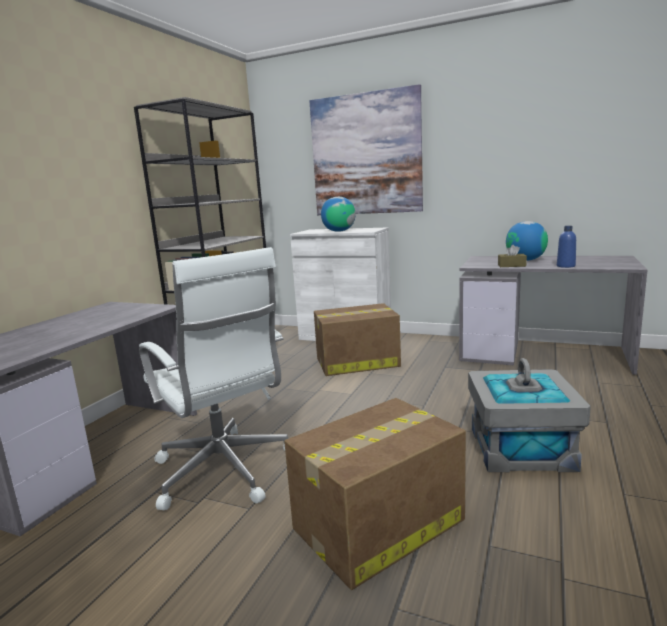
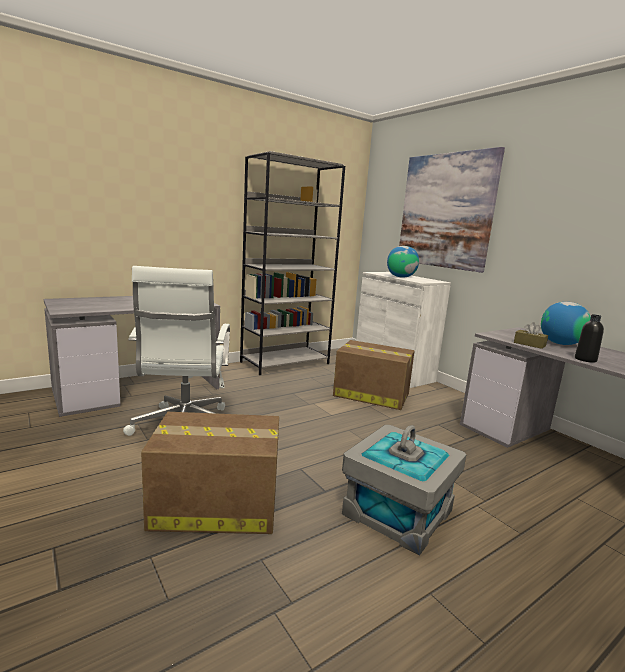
camera: 30 degrees right, 0 degrees up
blue bottle [557,226,576,268] -> black bottle [575,314,604,363]

